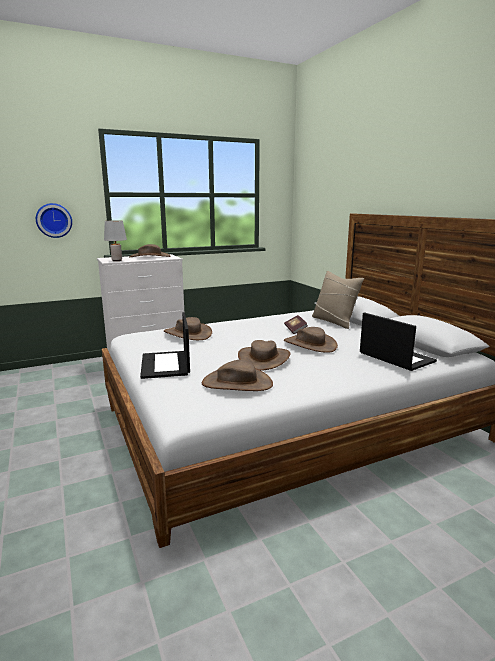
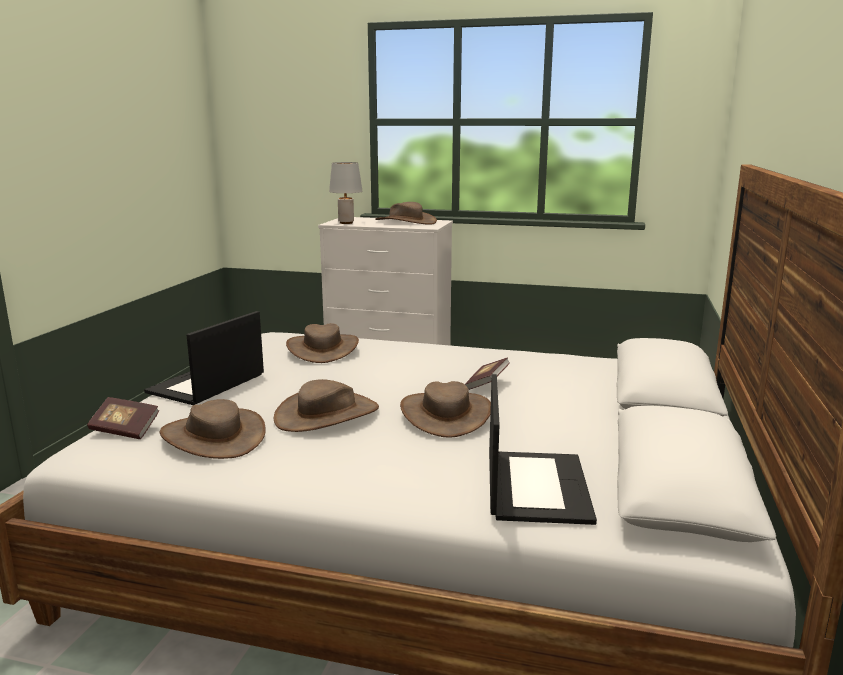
camera: 40 degrees right, 0 degrees up
wall clock [36,203,72,238] -> none
beige pillow [312,271,364,329] -> none
none -> book [87,397,159,439]

